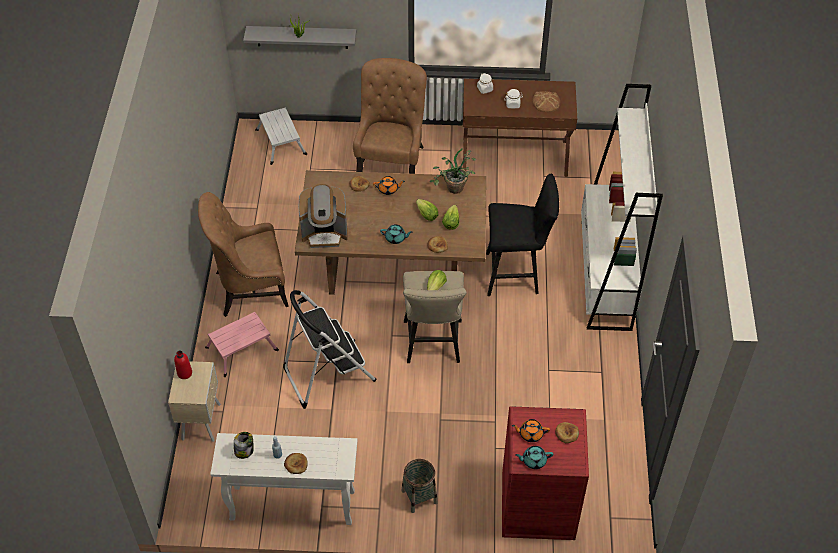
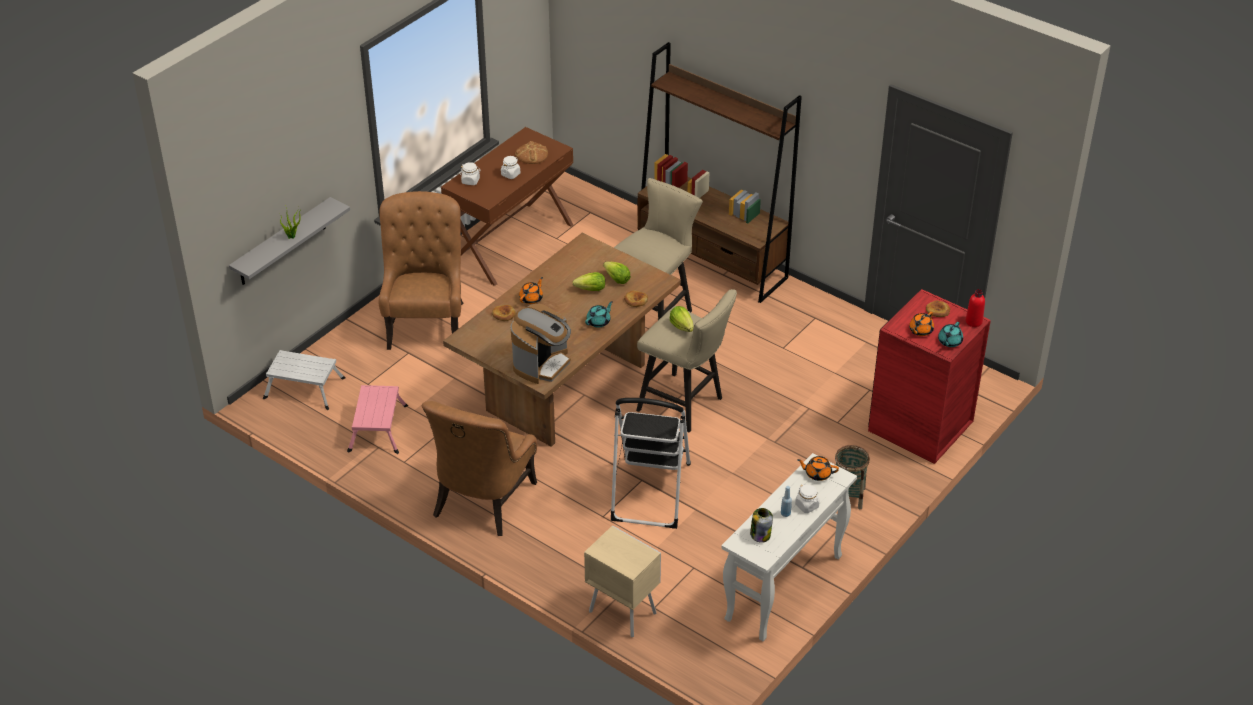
camera: 55 degrees left, 10 degrees down
red bottle [174,351,192,379] -> red bottle moved to [965,289,985,327]
pink step ladder [205,311,279,377] -> pink step ladder moved to [347,385,408,454]
bread [284,453,307,474] -> white jar [795,484,820,513]
brown chair [353,58,427,174] -> brown chair turned 45 degrees clockwise [379,191,464,350]
potted plant [430,149,477,194] -> none
black stool [486,174,559,296] -> beige stool [614,178,703,320]
white bookcase [581,84,663,331] -> brown bookcase [637,42,802,303]
none -> orange teapot [797,456,839,481]

